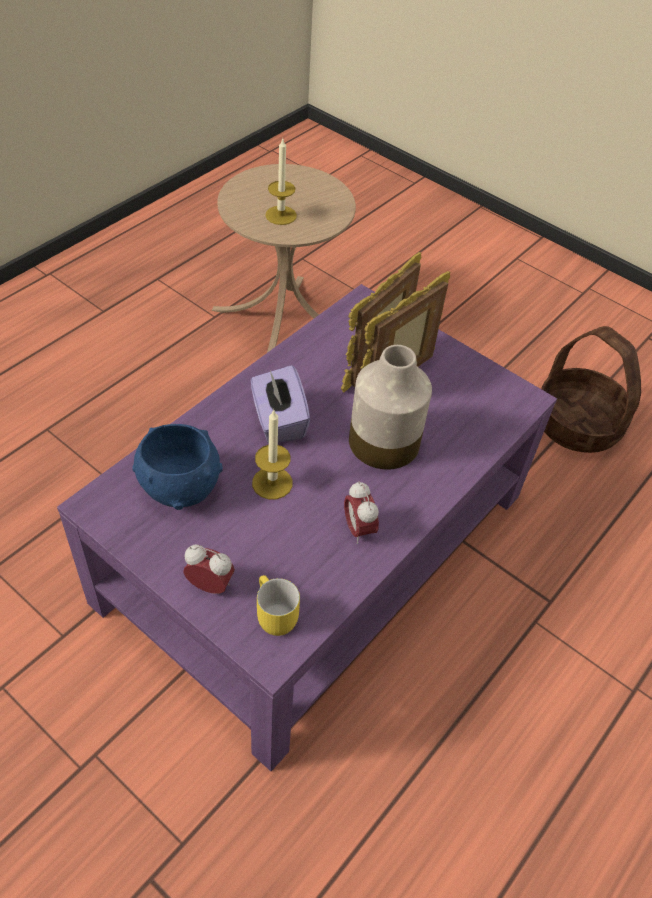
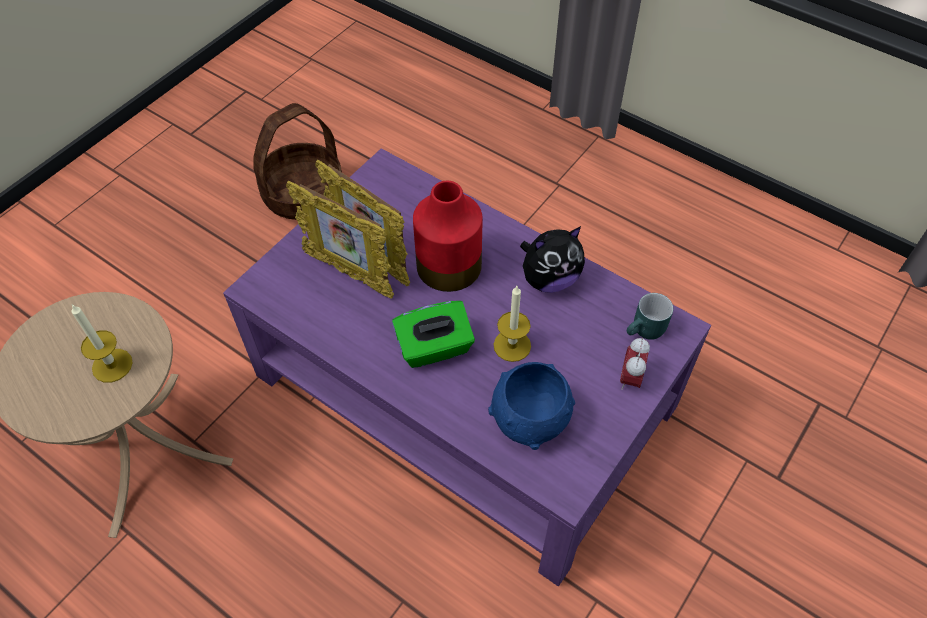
camera: 90 degrees left, 5 degrees up
purple tissue box [251,365,310,443] -> green tissue box [392,301,475,368]
yellow mug [257,575,300,636] -> turquoise mug [627,293,673,340]
alarm clock [344,481,379,544] -> plush toy [520,226,585,293]
beige vase [349,345,432,470] -> red vase [413,181,482,292]

